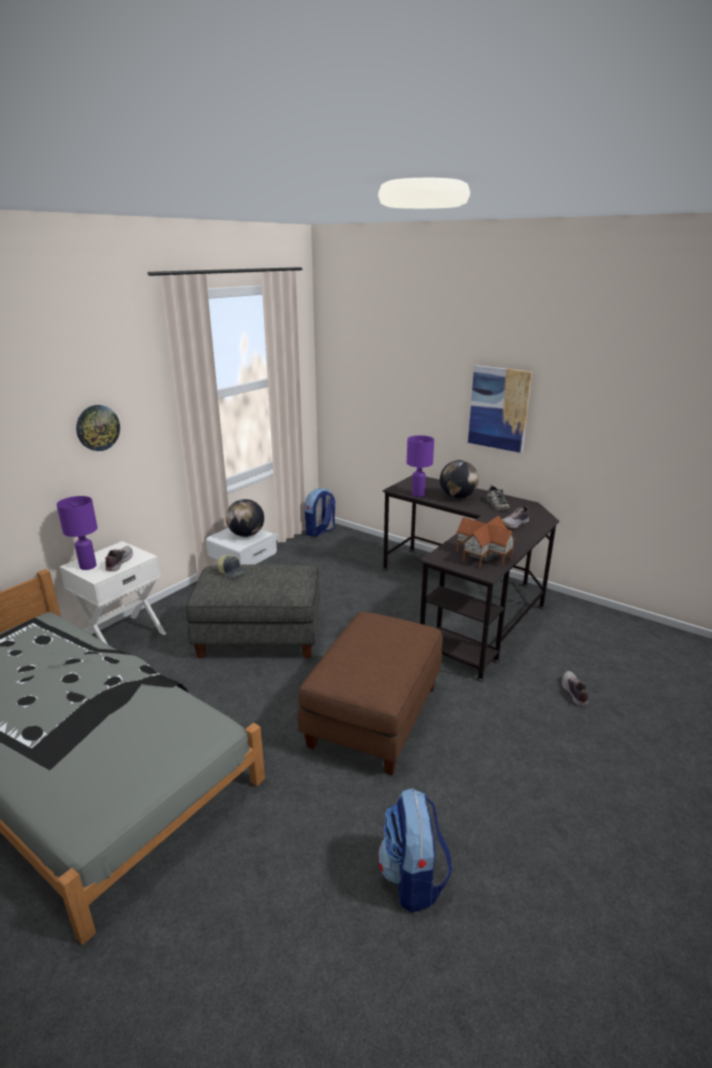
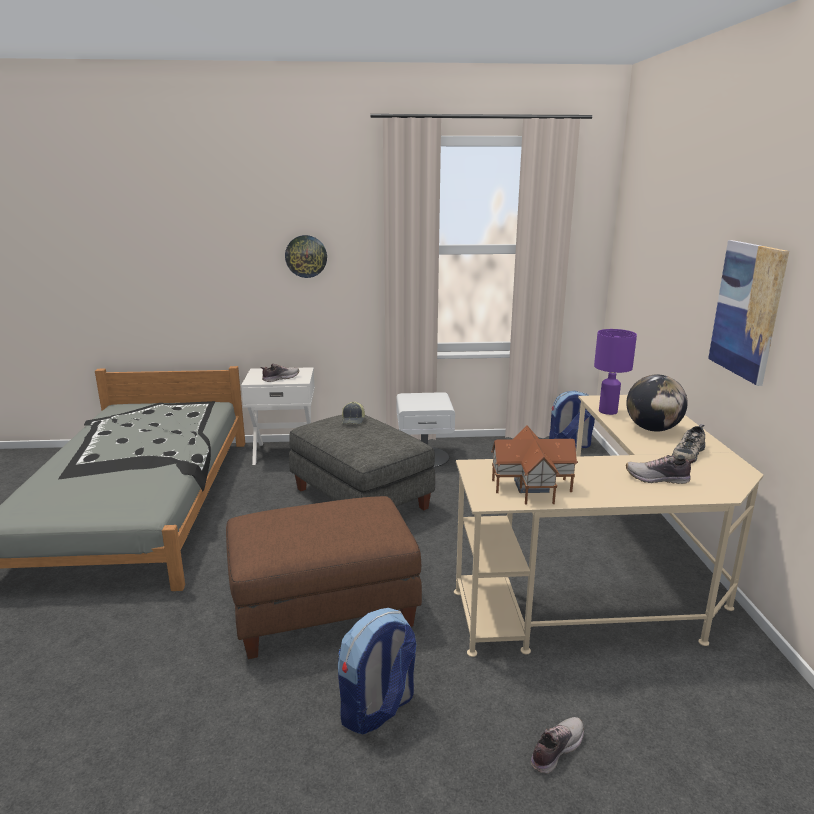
camera: 50 degrees right, 5 degrees down
purple table lamp [56,496,98,570] -> none
globe [226,499,264,537] -> none
backpack [378,788,453,913] -> backpack moved to [338,608,416,735]
black desk [383,475,559,682] -> beige desk [454,395,763,657]

